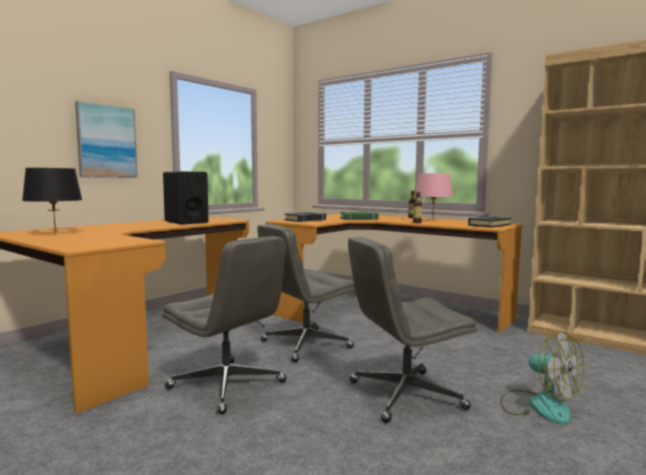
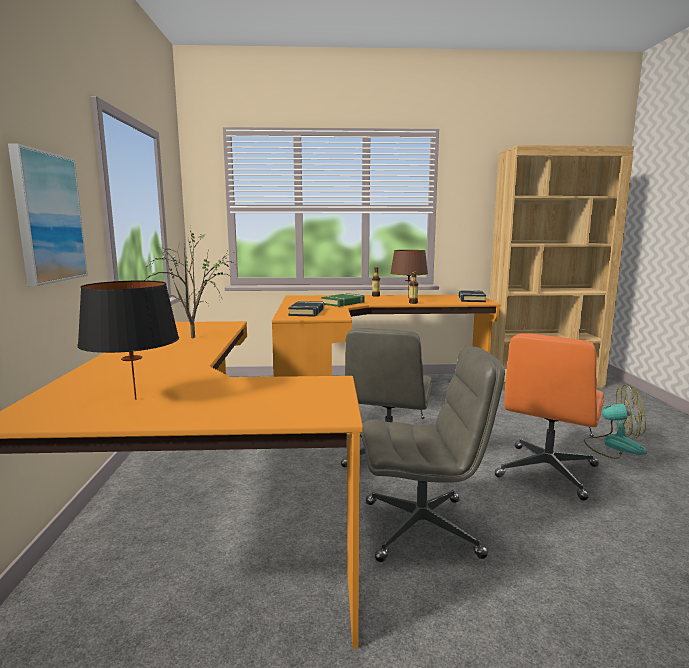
camera: 40 degrees left, 5 degrees up
black speaker [163,172,208,224] -> potted plant [144,227,235,338]
grey office chair [348,237,477,423] -> orange office chair [494,333,604,501]
pink table lamp [415,173,453,221] -> brown table lamp [390,250,428,298]

